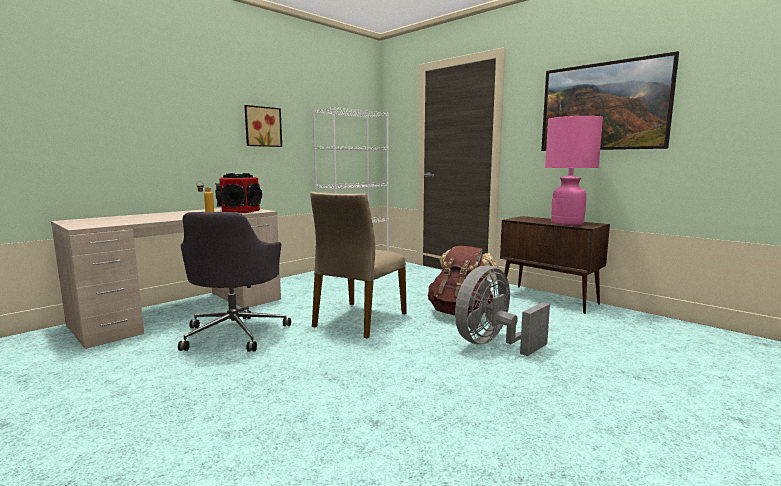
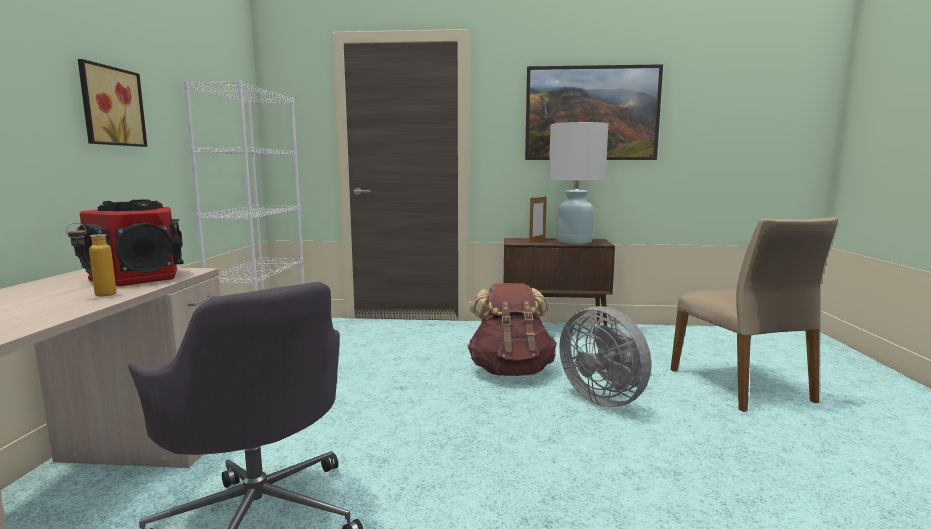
camera: 40 degrees left, 0 degrees up
beige chair [310,192,407,339] -> beige chair moved to [670,217,838,412]
grey fan [455,265,550,356] -> grey fan turned 45 degrees counterclockwise [559,306,651,407]
pink table lamp [545,116,603,225] -> white table lamp [549,122,609,244]
none -> picture frame [529,196,547,243]

